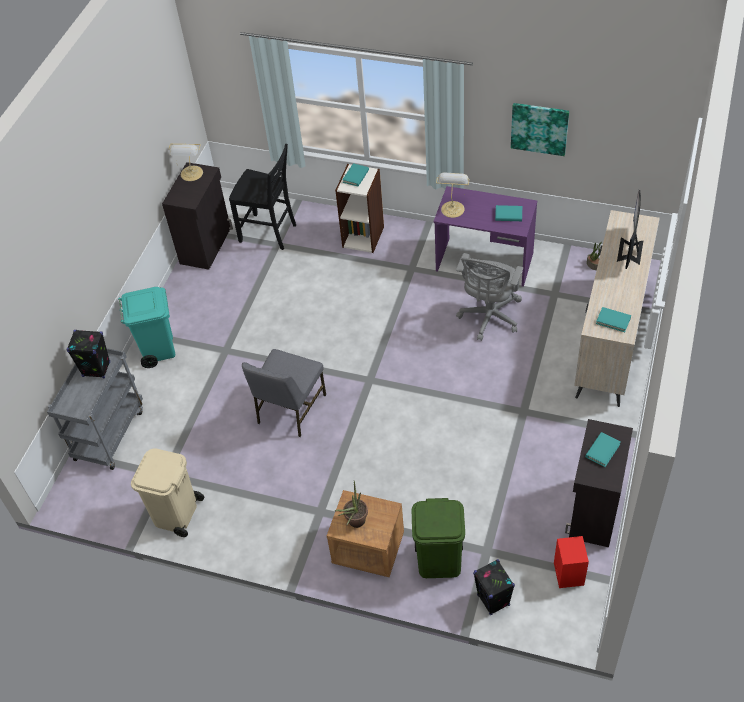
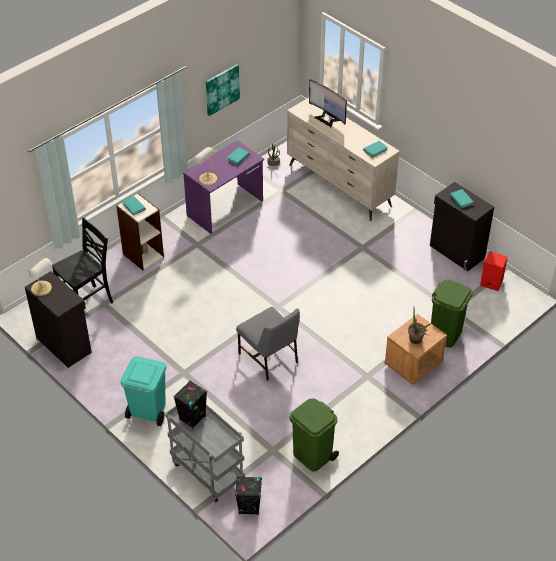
camera: 65 degrees left, 5 degrees down
beige trash can [131,449,204,537] -> green trash can [289,398,339,471]
grey office chair [456,253,523,341] -> none
black speaker [473,559,515,615] -> black speaker moved to [235,476,262,515]

